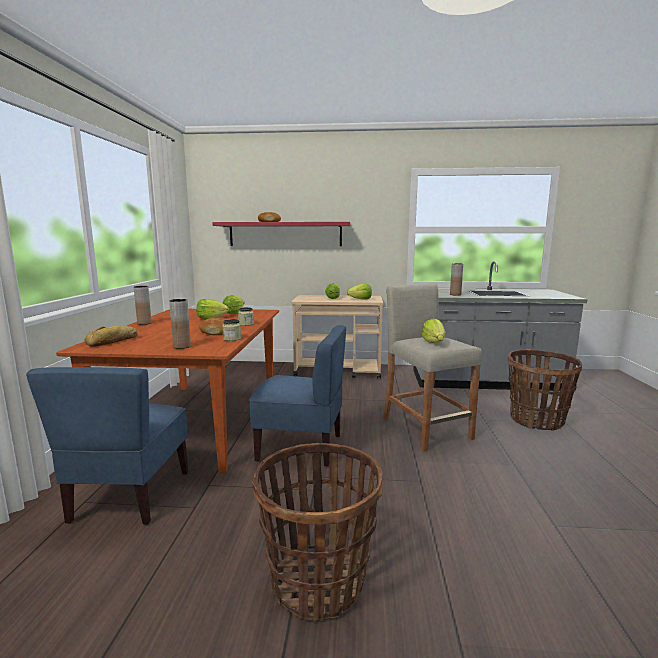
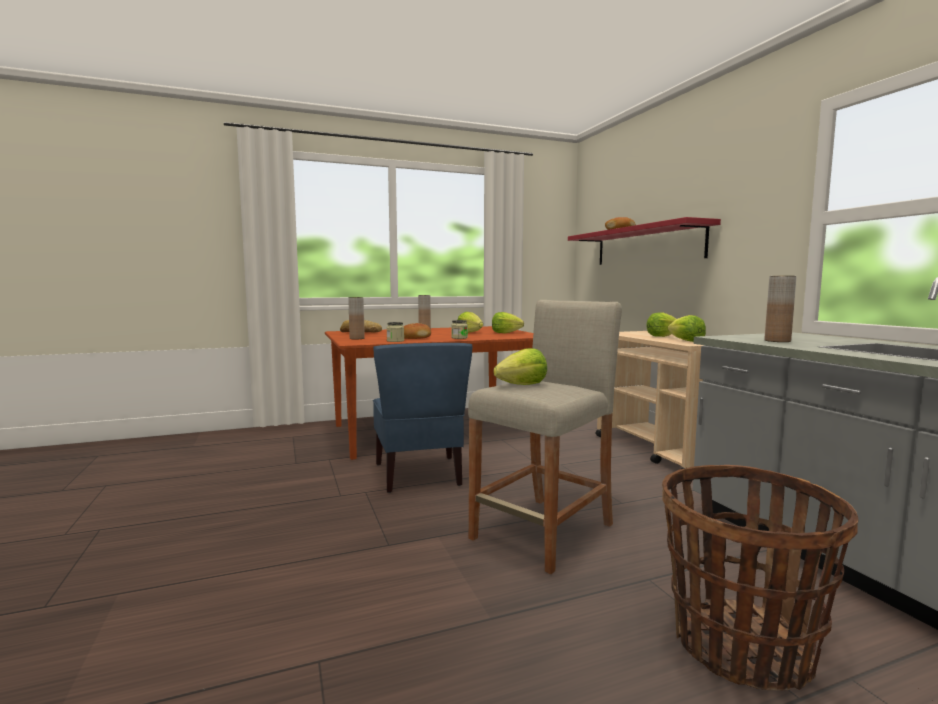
camera: 65 degrees right, 5 degrees down
blue chair [26,367,188,525] -> none
basket [252,443,383,622] -> none

